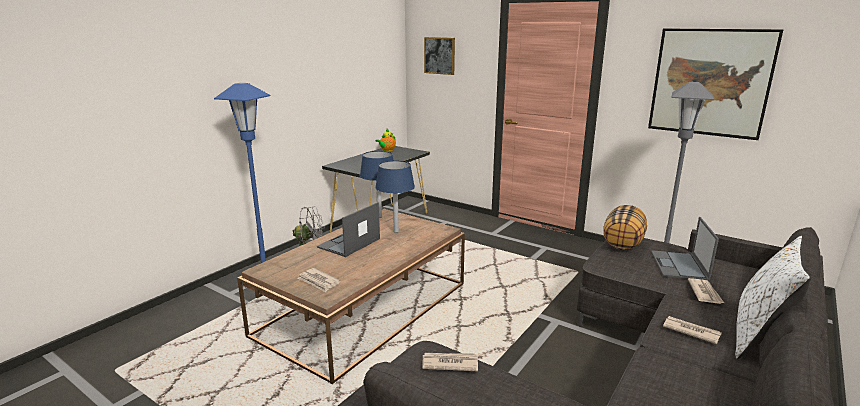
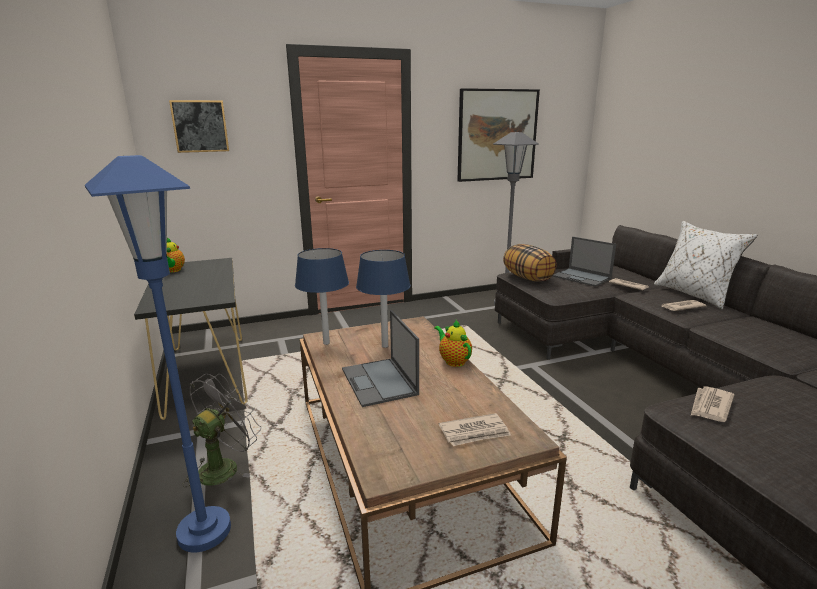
camera: 55 degrees left, 0 degrees up
none -> teapot [434,320,472,367]

